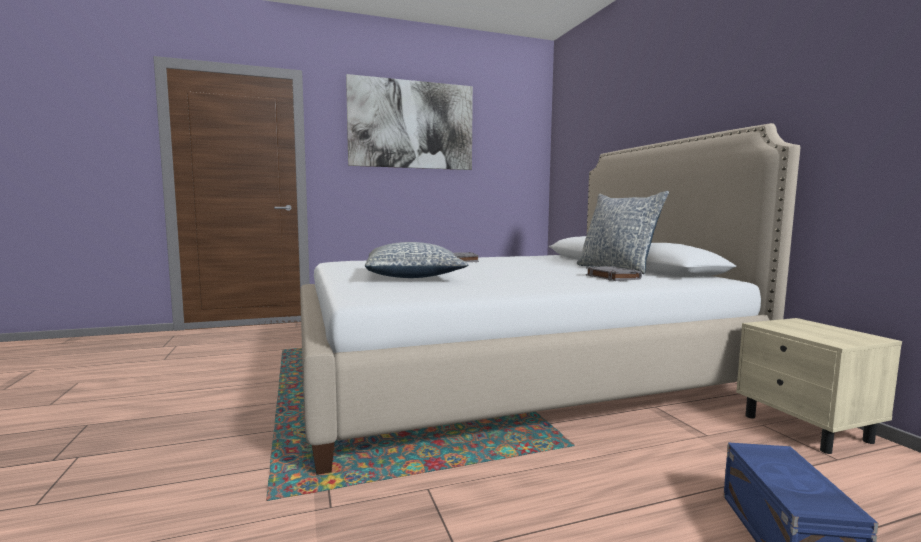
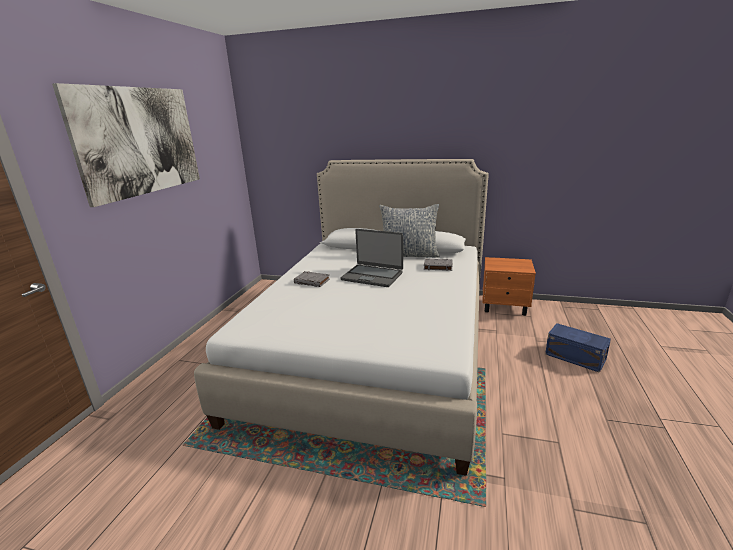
camera: 55 degrees left, 15 degrees up
pillow [365,242,469,278] -> none
beige nightstand [736,318,902,454] -> orange nightstand [483,257,536,316]
none -> laptop [340,229,403,287]

